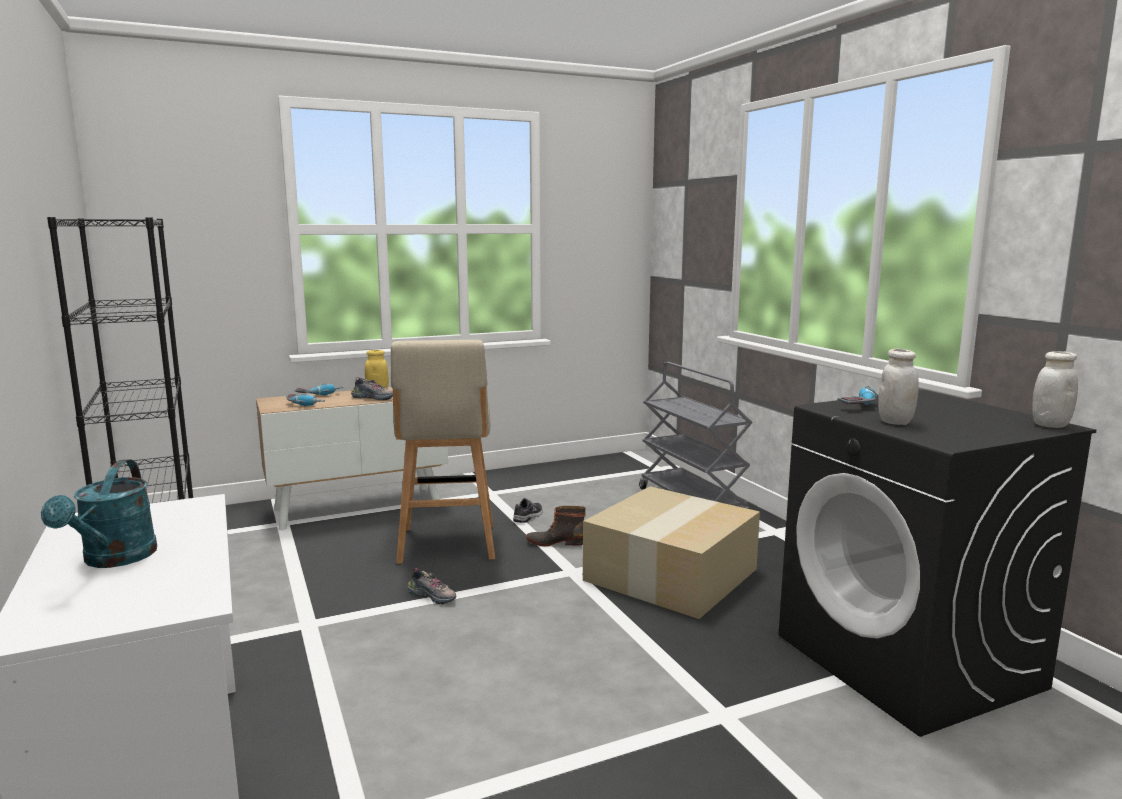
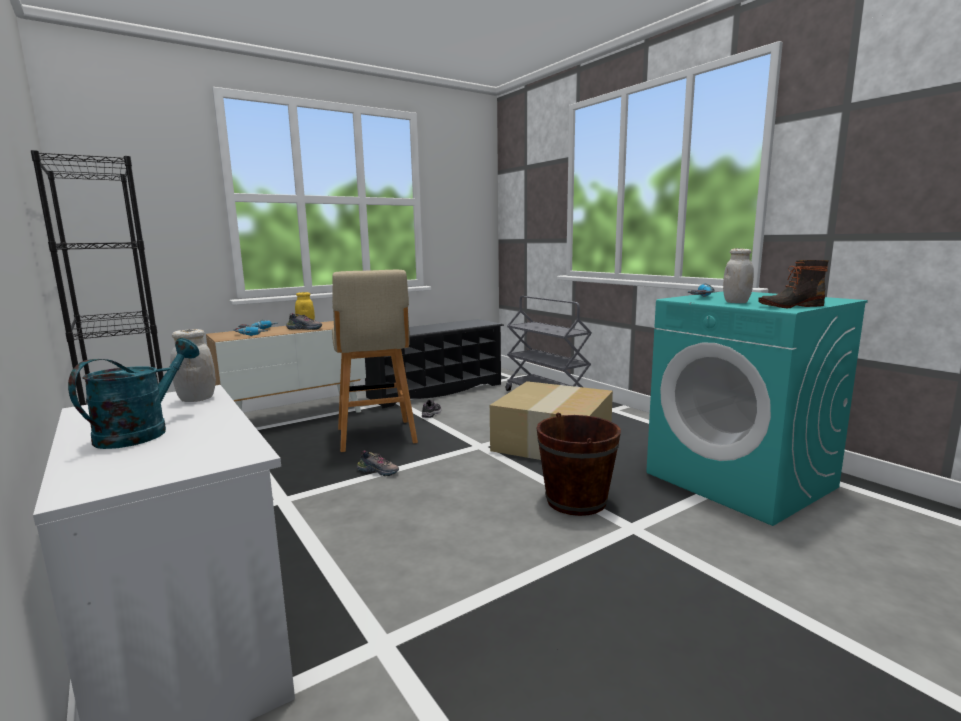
camera: 10 degrees left, 0 degrees up
turquoise watering can [41,459,157,568] -> turquoise watering can turned 150 degrees counterclockwise [68,338,199,449]
boot [526,506,586,547] -> boot moved to [758,260,829,308]
black washing machine [779,390,1096,737] -> turquoise washing machine [646,292,868,526]
white jar [1032,351,1078,428] -> white jar moved to [170,329,216,402]
none -> black shoe rack [365,319,504,408]
none -> brown bucket [536,413,621,516]

